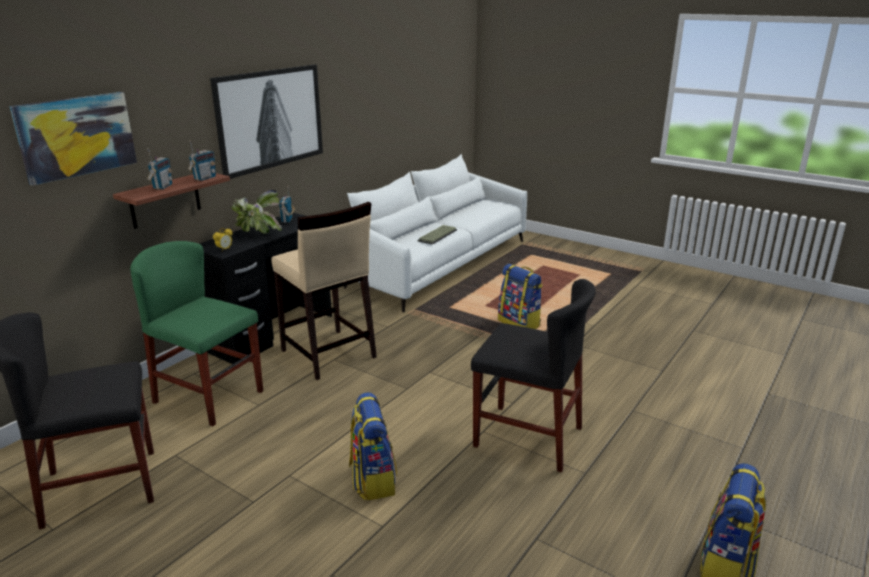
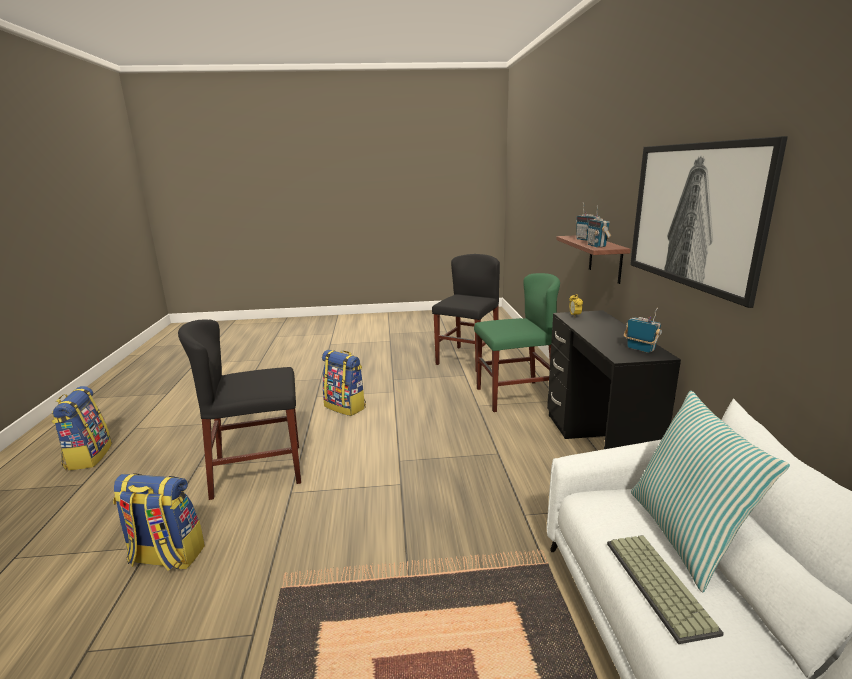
camera: 140 degrees right, 5 degrees down
picture [10,92,137,186] -> none
potted plant [230,190,282,234] -> none
beige stool [271,202,377,380] -> none
backpack [498,264,543,329] -> backpack moved to [113,473,205,571]
none -> pillow [631,391,790,592]

